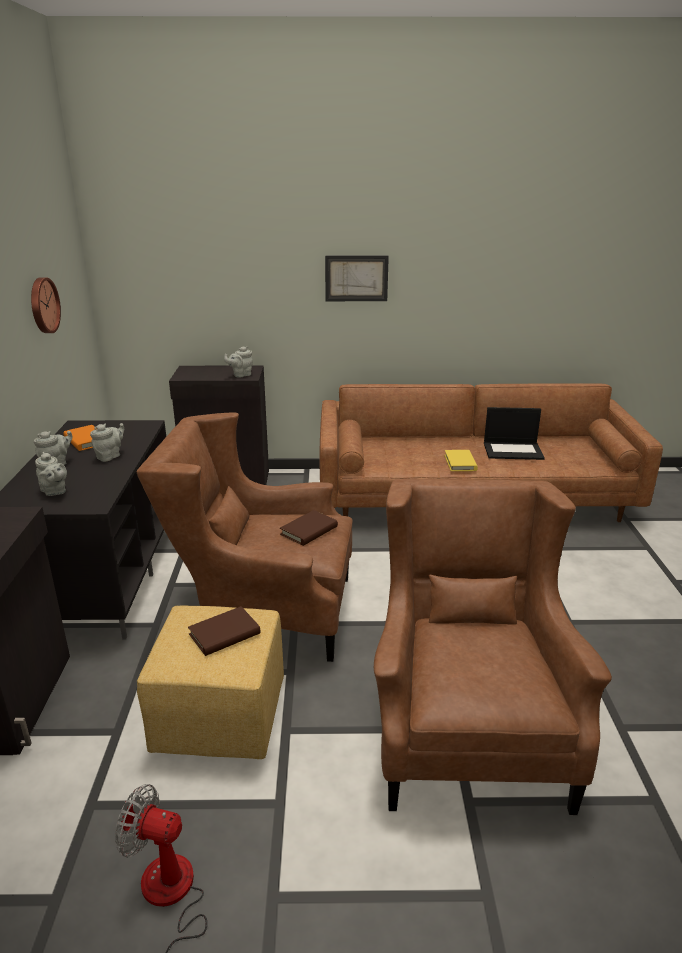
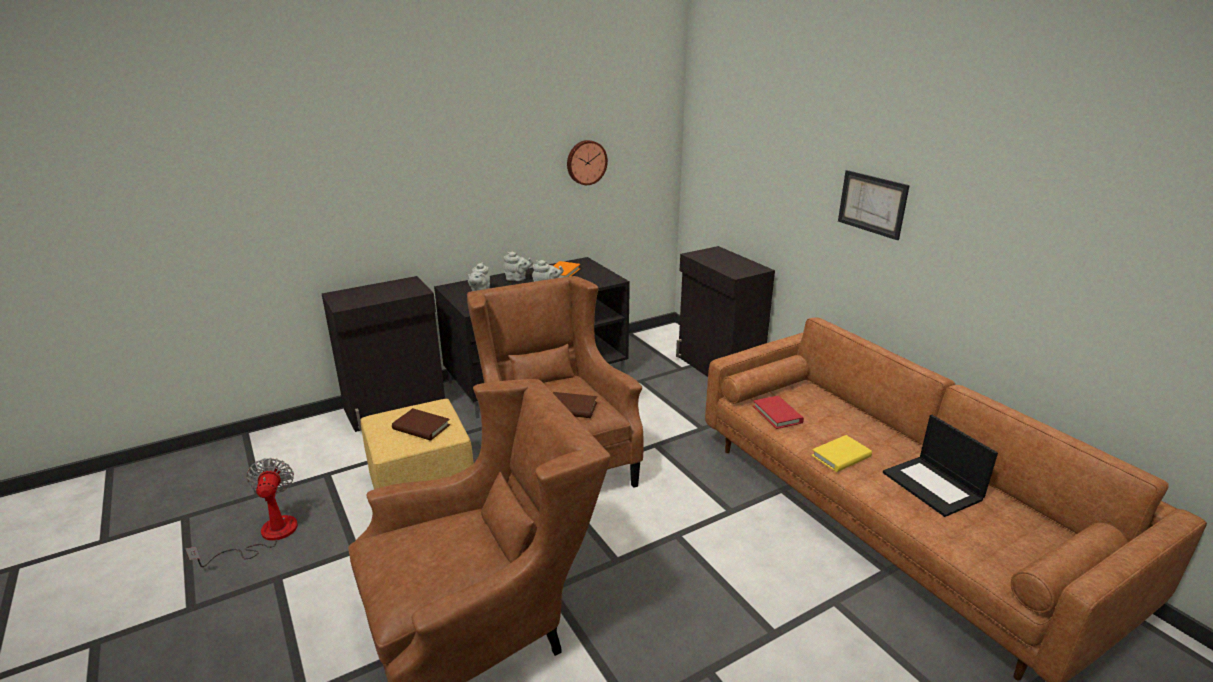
camera: 60 degrees right, 0 degrees up
grey teapot [224,346,253,378] -> none
none -> red book [753,396,804,429]

